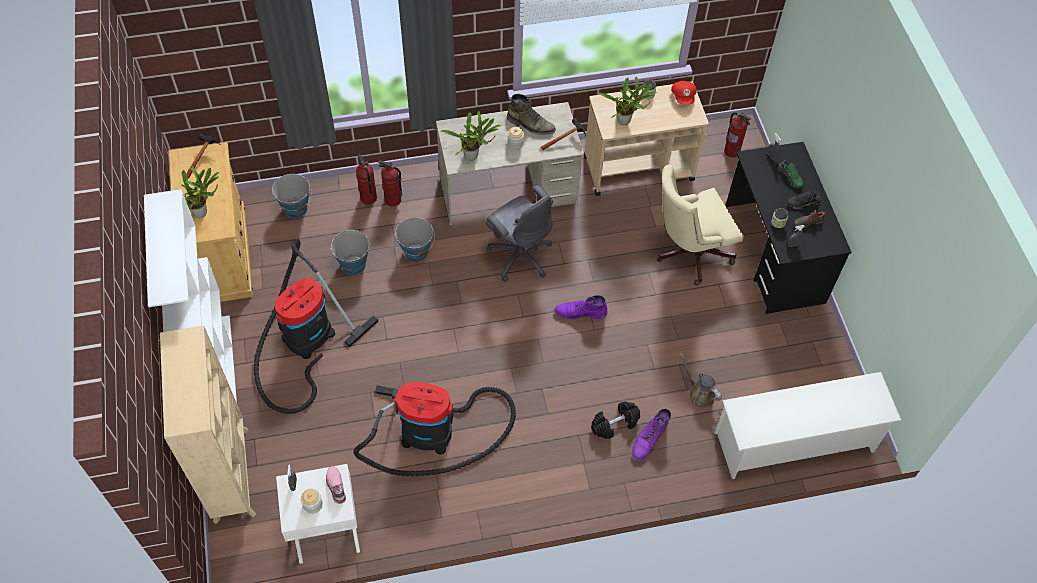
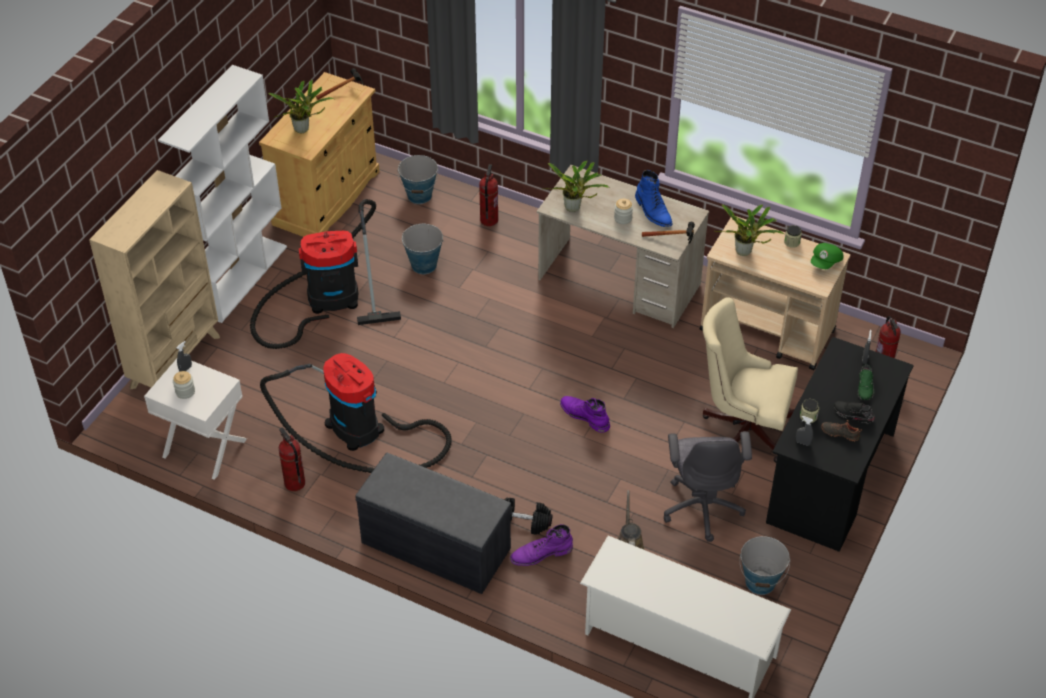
camera: 40 degrees right, 10 degrees down
pink shoe [326,466,346,504] -> none
fire extinguisher [378,160,402,207] -> fire extinguisher moved to [279,427,305,491]
bucket [395,217,435,262] -> bucket moved to [740,536,790,595]
grey office chair [486,185,553,282] -> grey office chair moved to [663,431,752,542]
green boot [507,94,556,135] -> blue boot [635,170,672,227]
red cap [671,81,697,105] -> green cap [811,243,843,269]
none -> grey bench [355,453,511,594]

